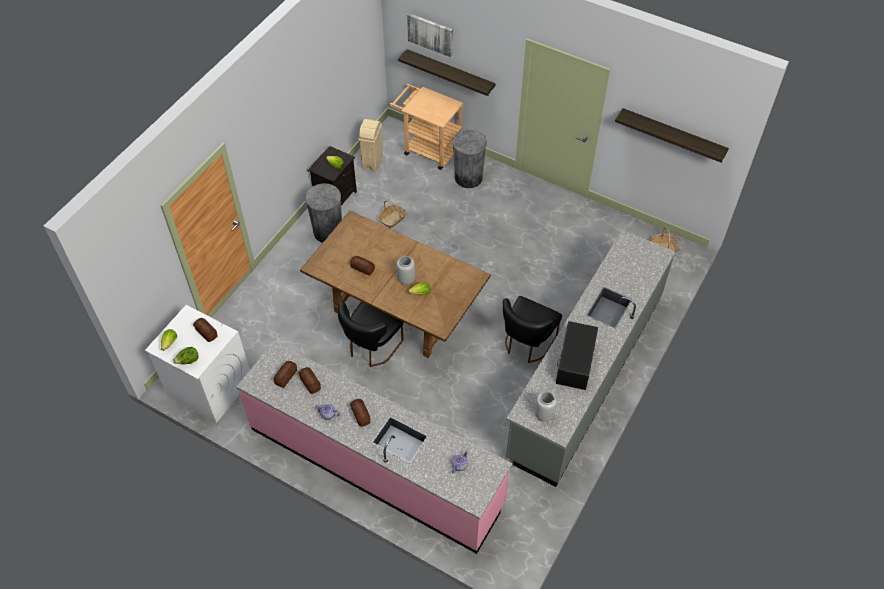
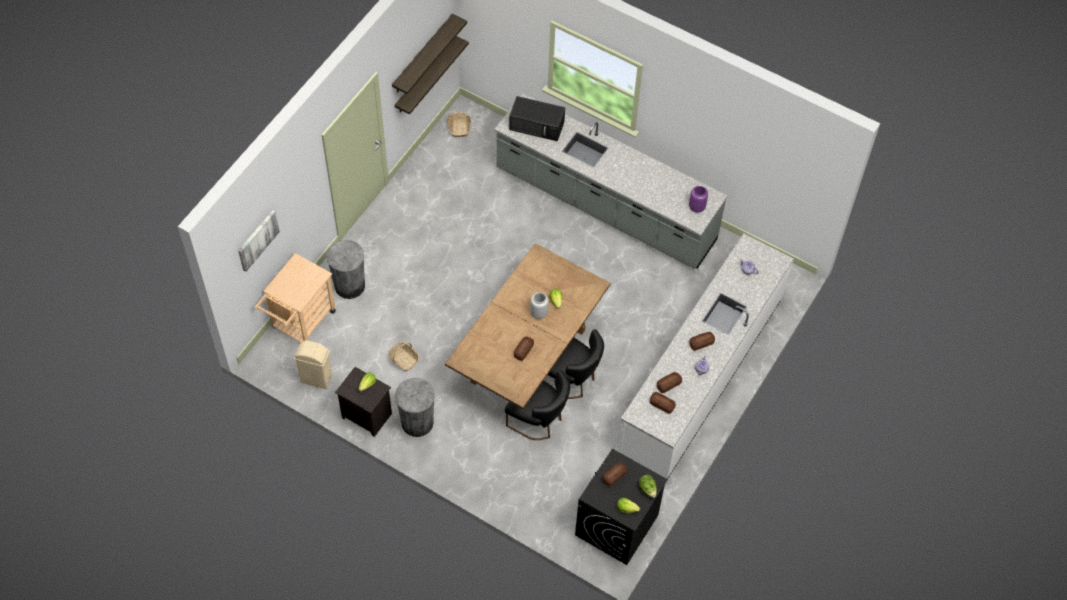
camera: 90 degrees left, 5 degrees up
white washing machine [145,305,250,423] -> black washing machine [575,449,668,565]
pink counter [237,341,512,554] -> white counter [620,234,794,479]
shelf [398,49,496,96] -> shelf moved to [395,36,469,115]
black chair [503,296,562,363] -> black chair moved to [505,370,570,440]
grey vase [535,391,557,421] -> purple vase [689,186,708,213]
black microwave [556,321,598,390] -> black microwave moved to [509,96,565,141]

